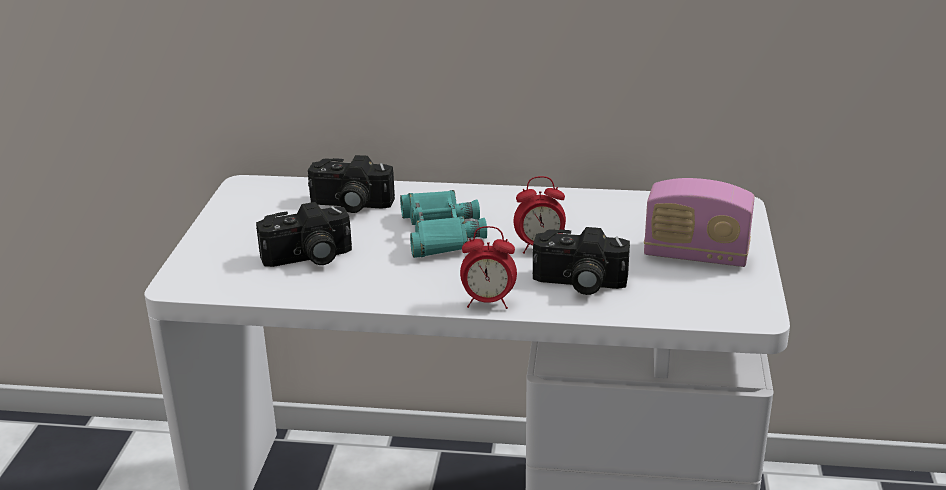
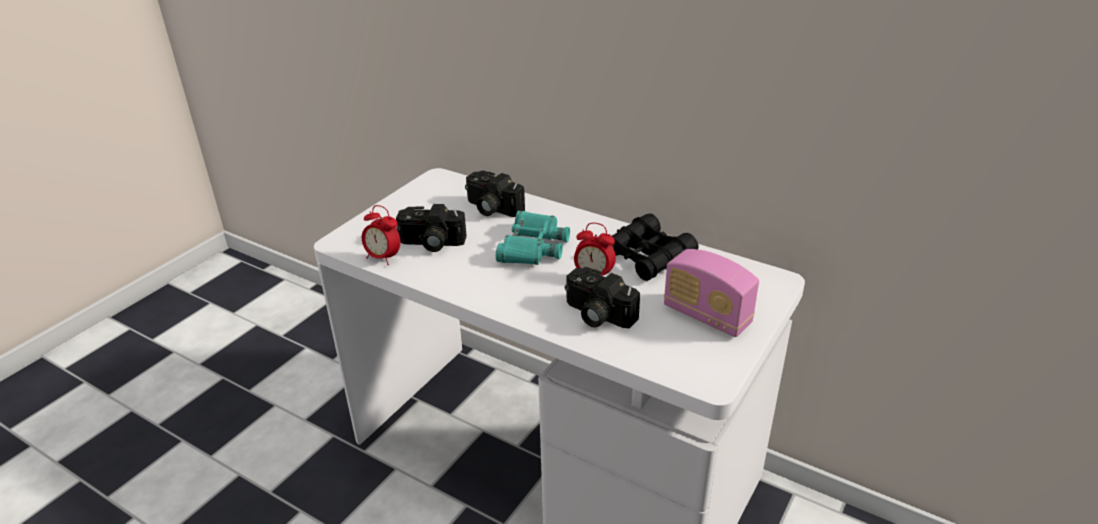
camera: 25 degrees right, 5 degrees up
alarm clock [460,226,517,309] -> alarm clock moved to [362,205,400,265]
none -> black binoculars [612,213,698,281]

